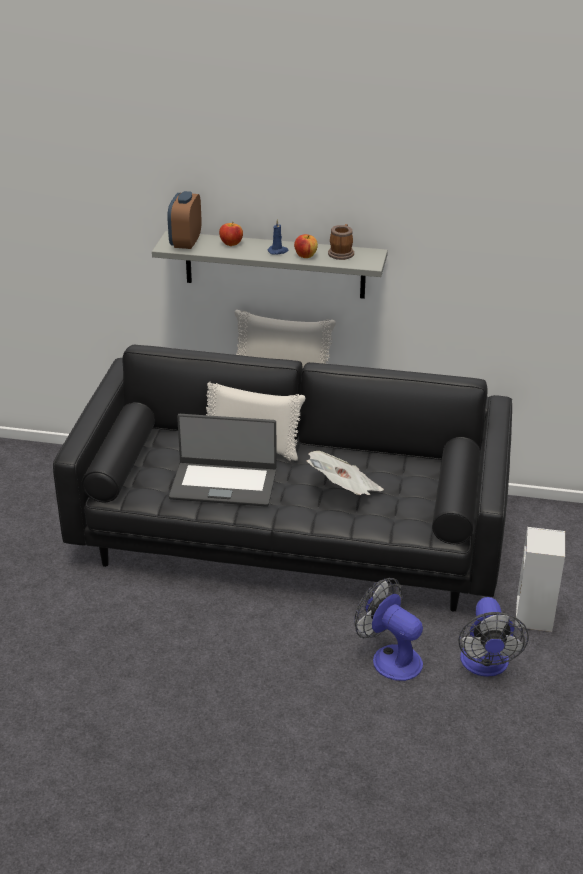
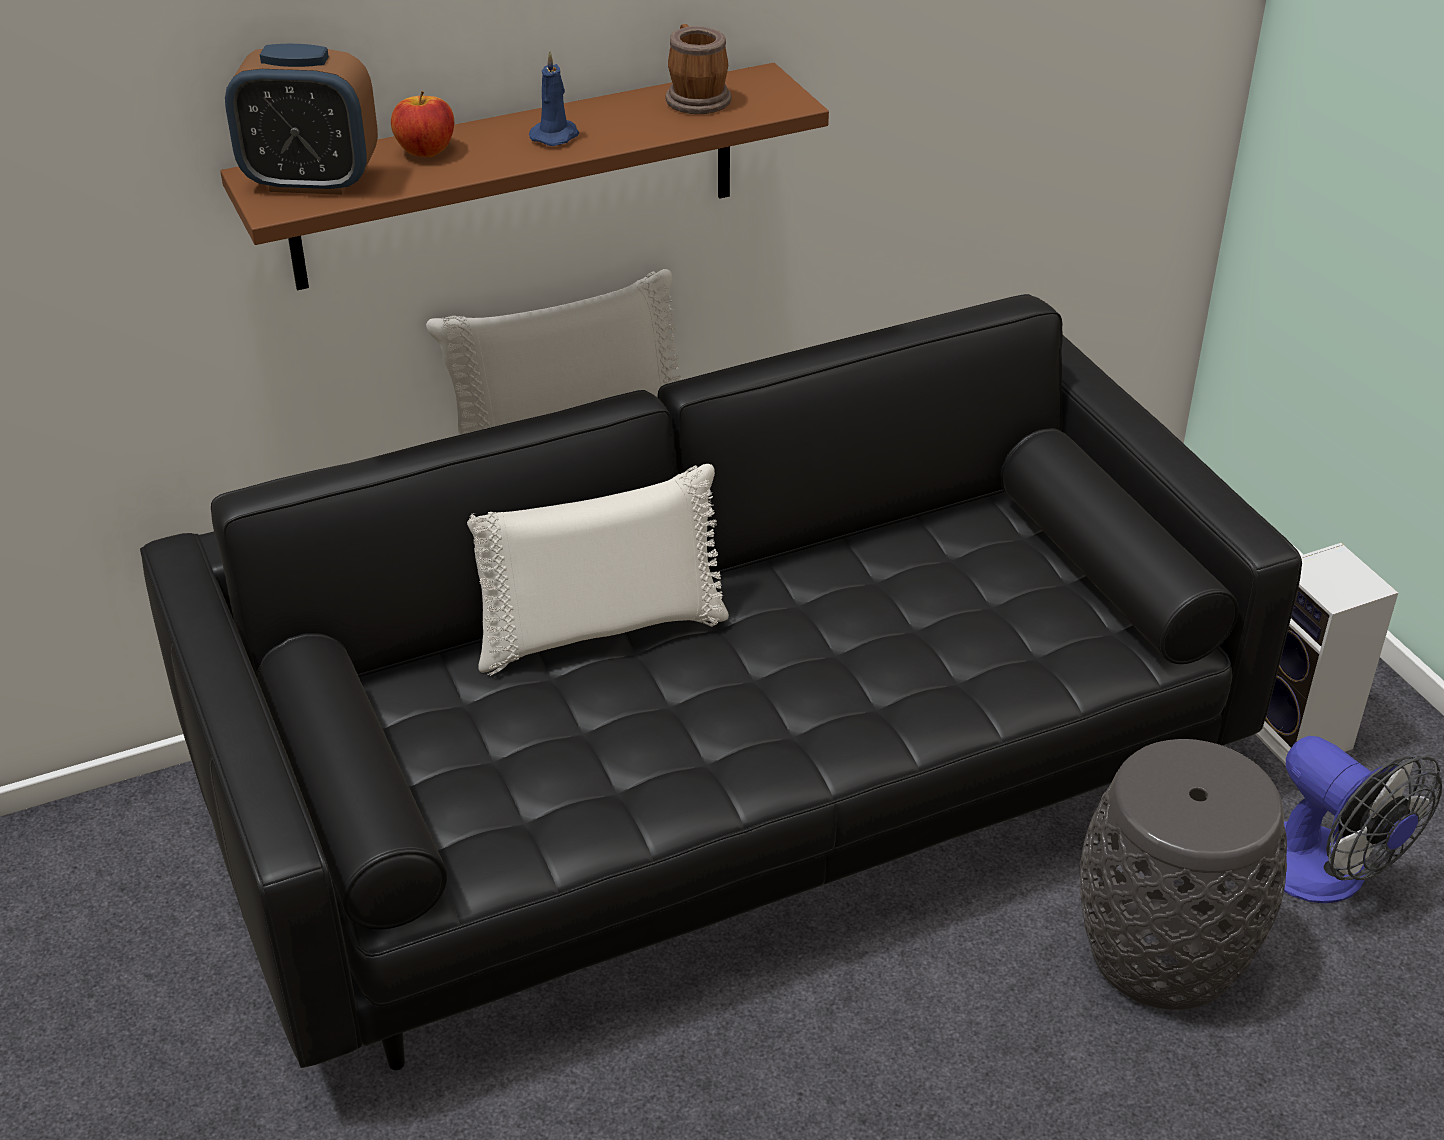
camera: 35 degrees left, 5 degrees up
grey shelf [152,231,388,299] -> brown shelf [220,63,829,290]
alarm clock [167,191,201,249] -> alarm clock turned 60 degrees counterclockwise [225,44,378,195]
laptop [169,414,277,507] -> none
apple [294,234,318,258] -> none
newspaper [306,451,384,495] -> none
fan [354,578,423,681] -> grey stool [1080,739,1287,1010]

